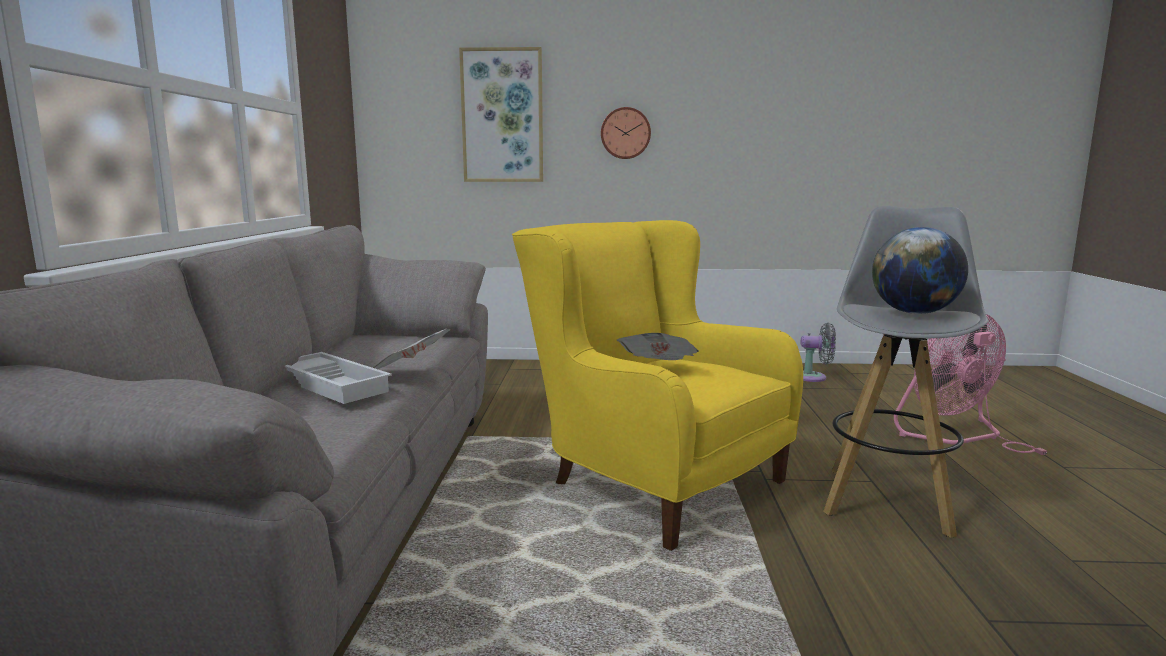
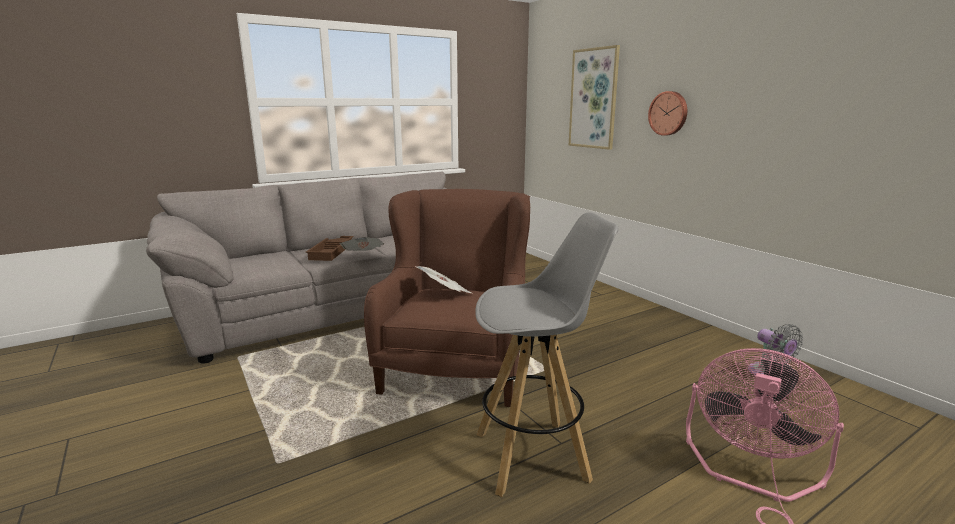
camera: 55 degrees right, 5 degrees up
white tray [285,352,392,404] -> brown tray [305,236,353,261]
yellow armchair [512,220,803,551] -> brown armchair [364,189,530,407]
globe [872,227,968,314] -> none

